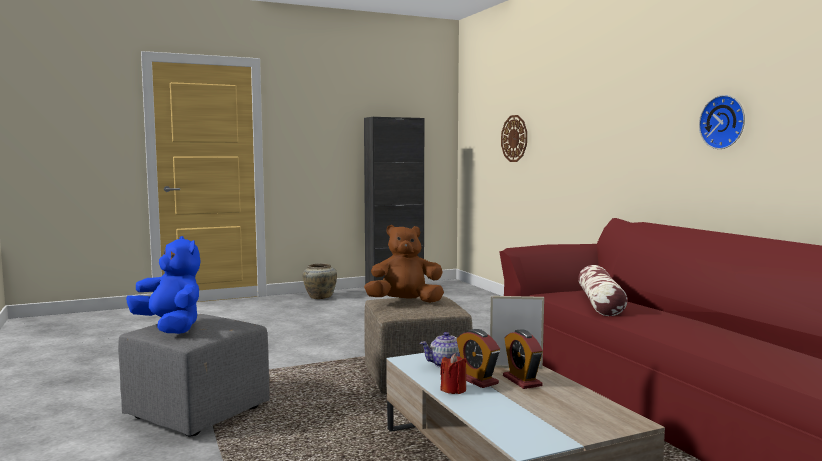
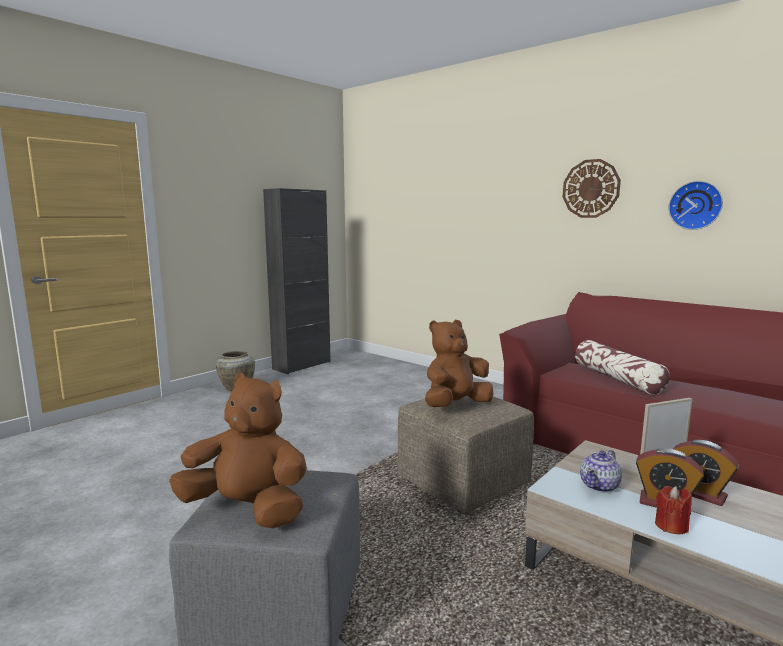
camera: 25 degrees left, 5 degrees up
blue plush toy [126,236,201,334] -> brown plush toy [169,373,307,528]
wall clock [501,115,527,162] -> wall clock moved to [563,159,621,218]

